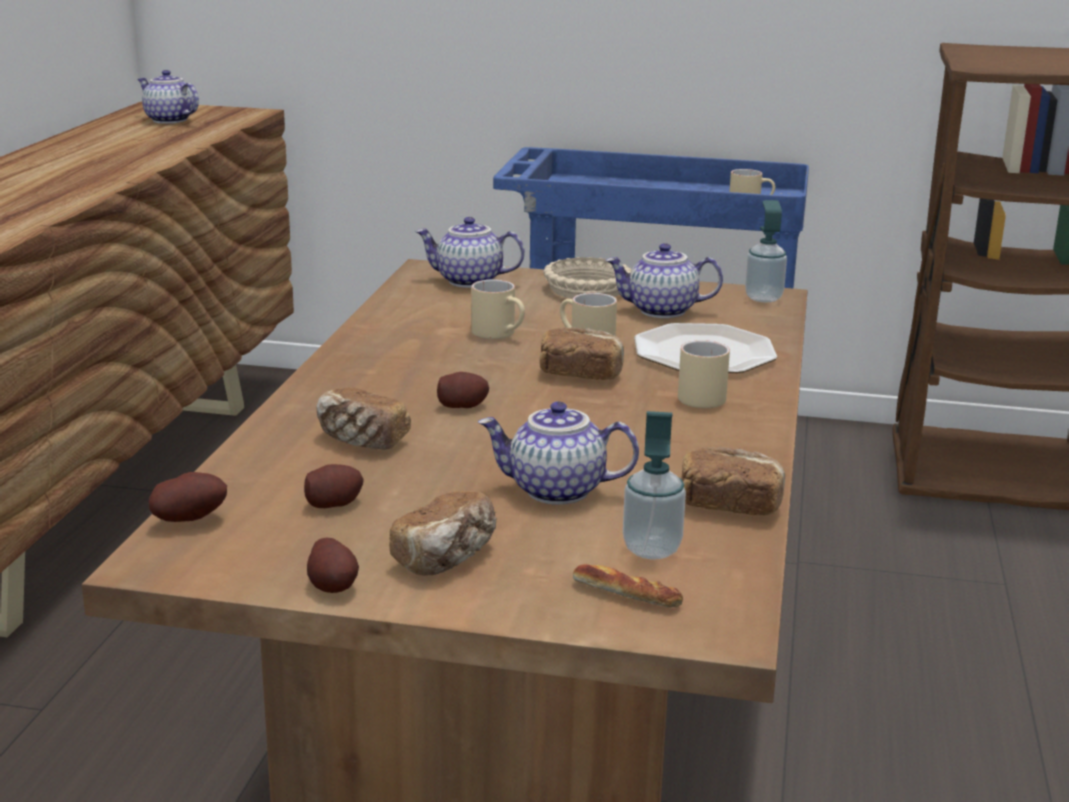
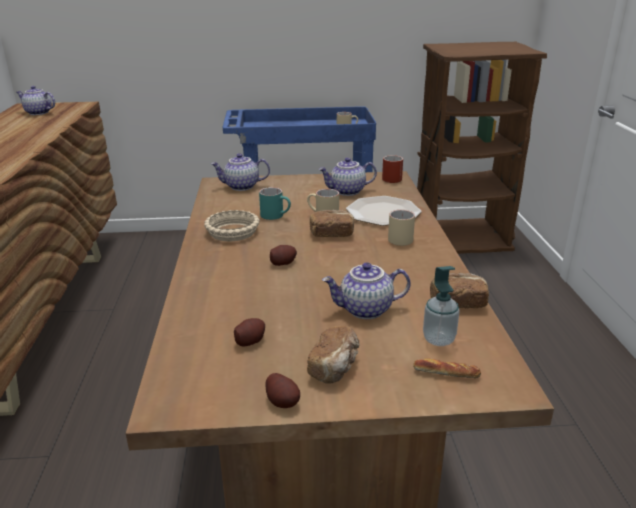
camera: 15 degrees left, 5 degrees up
potato [149,472,227,522] -> none
bread [317,387,411,450] -> none
beige mug [471,280,525,339] -> turquoise mug [259,187,291,220]
beige bowl [543,257,632,299] -> beige bowl moved to [204,210,260,241]
soap dispenser [745,200,787,302] -> red mug [382,155,403,183]

